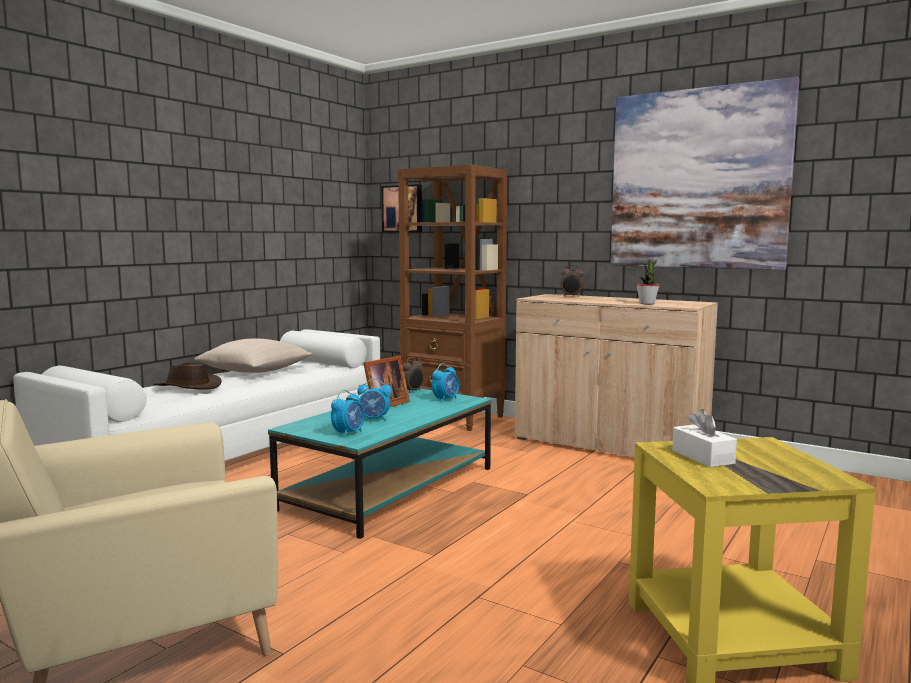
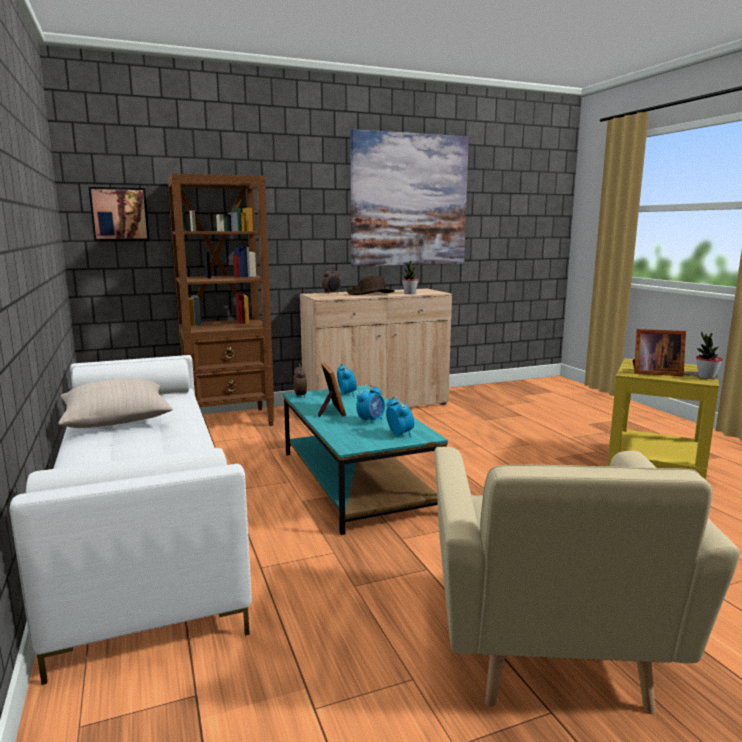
camera: 55 degrees left, 5 degrees up
brown hat [153,362,222,390] -> brown hat moved to [348,276,394,295]
white tissue box [672,409,737,468] -> picture frame [633,329,686,376]
none -> potted plant [696,332,723,379]

